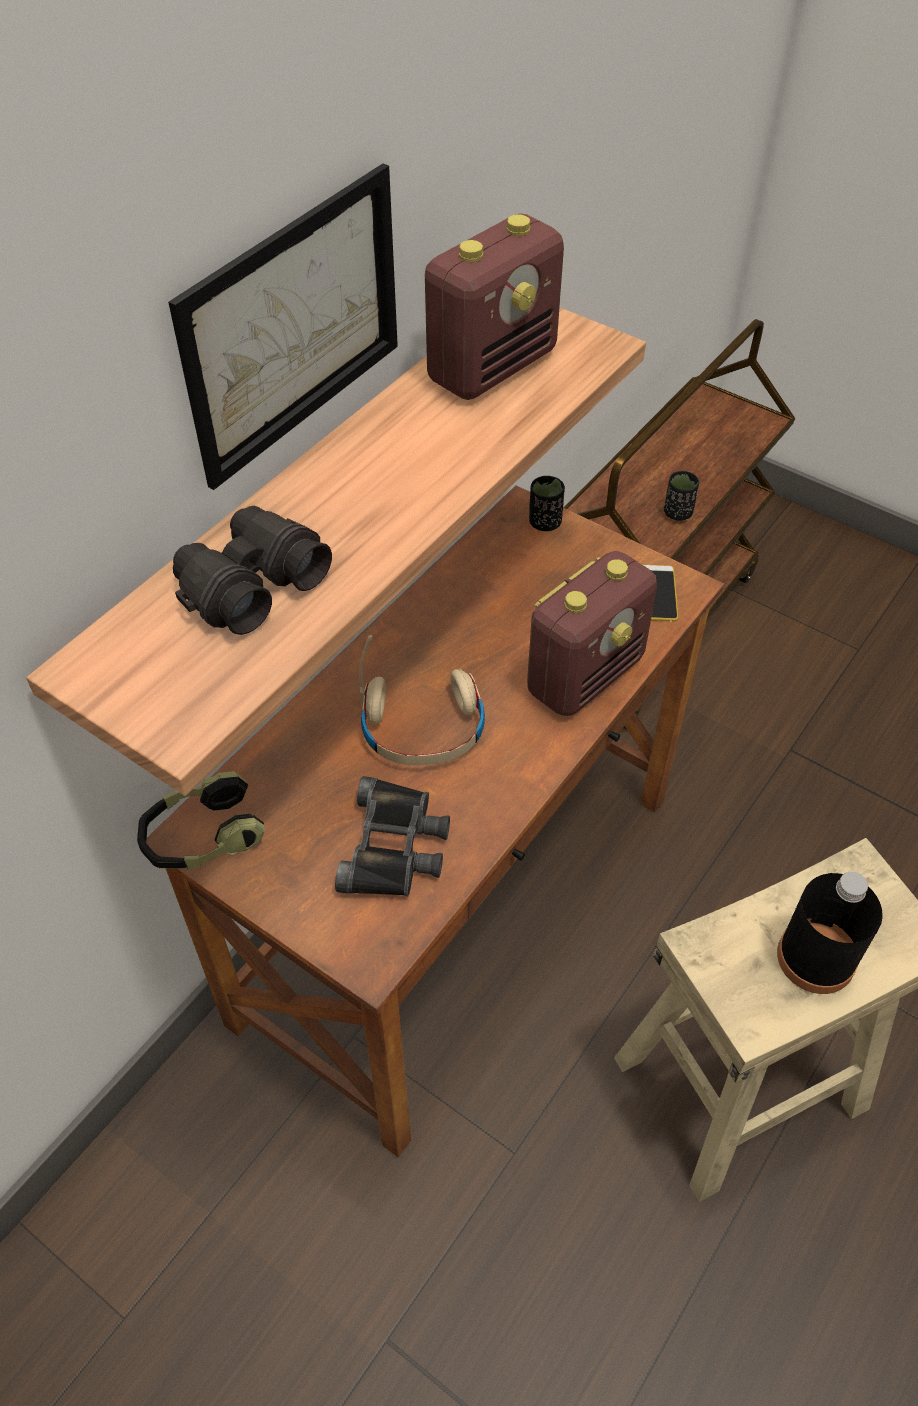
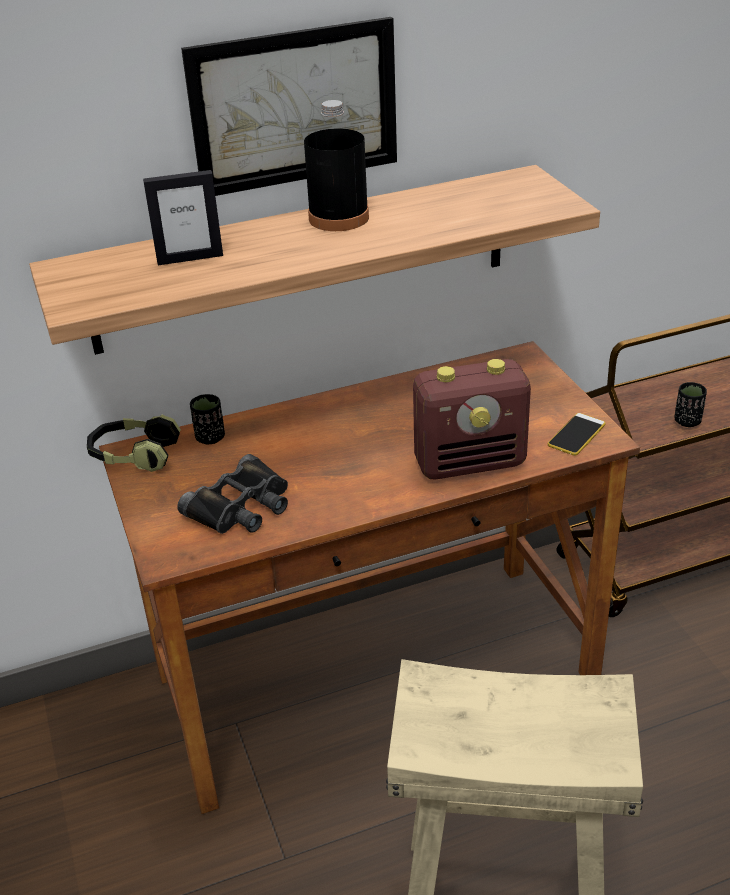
camera: 35 degrees right, 15 degrees down
black binoculars [173,506,332,635] -> picture frame [143,170,223,265]
beige headphones [359,635,485,765] -> none
radio [425,213,564,400] -> none
black cup [529,476,565,531] -> black cup moved to [190,394,225,444]
black bottle [777,872,883,994] -> black bottle moved to [304,100,369,231]

